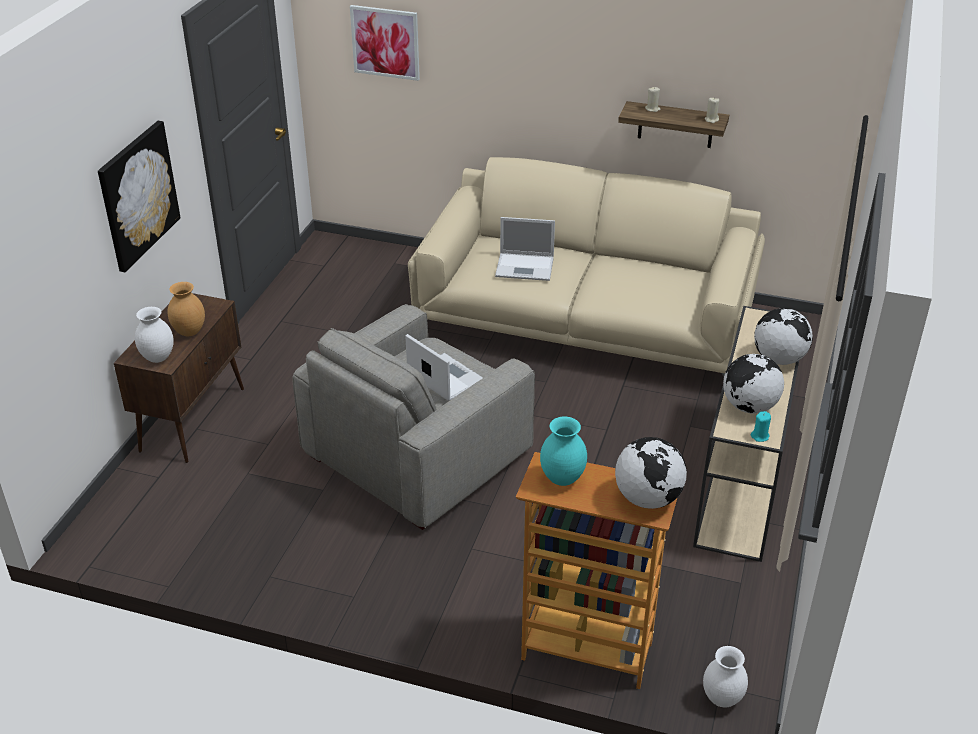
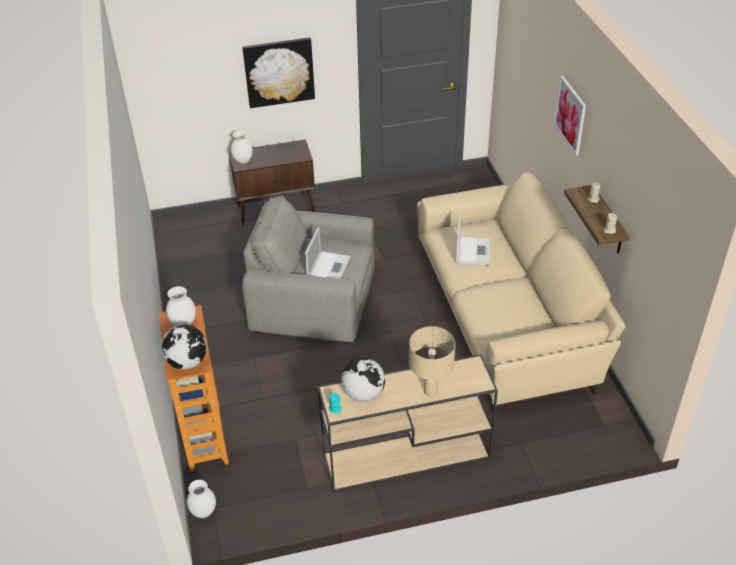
camera: 60 degrees right, 5 degrees up
brown vase [168,282,205,336] -> none
picture [350,5,420,81] -> picture moved to [554,76,586,155]
laptop [495,217,555,281] -> laptop turned 150 degrees counterclockwise [456,212,490,265]
turquoise vase [540,417,587,486] -> white vase [166,286,196,326]
globe [754,308,813,365] -> beige table lamp [409,326,455,397]

